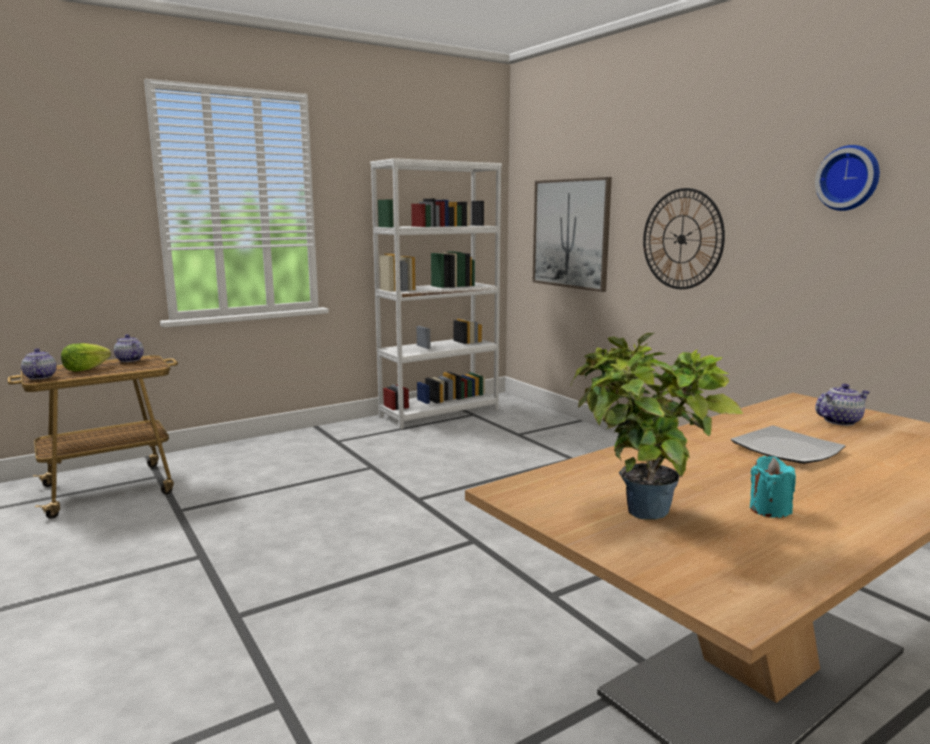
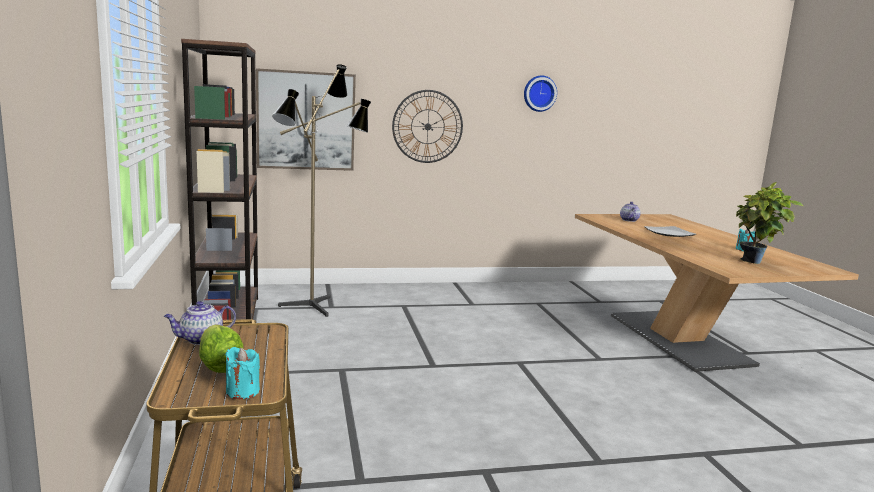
camera: 70 degrees left, 0 degrees up
teapot [21,348,56,379] -> turquoise candle [225,347,260,399]
white bookcase [370,158,502,429] -> brown bookcase [181,39,258,324]
none -> floor lamp [272,64,371,317]

